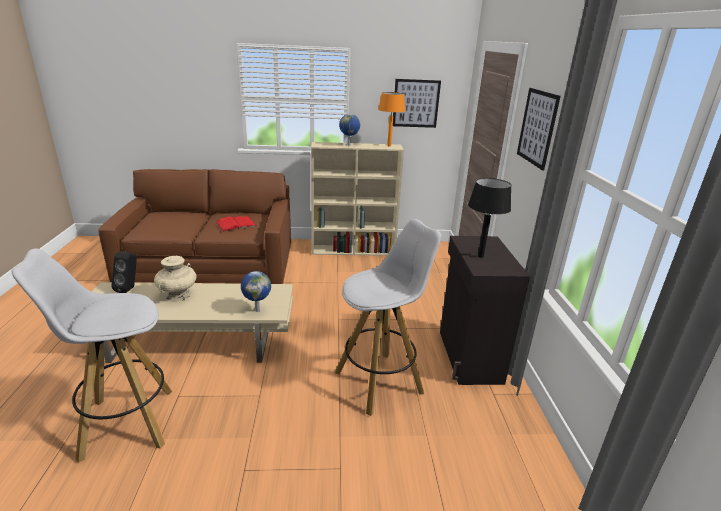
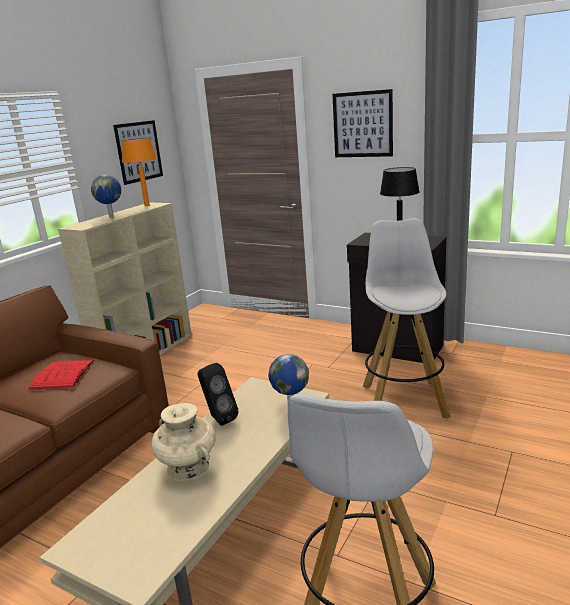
camera: 55 degrees left, 5 degrees down
black speaker [112,251,137,293] -> black speaker moved to [197,363,239,426]

